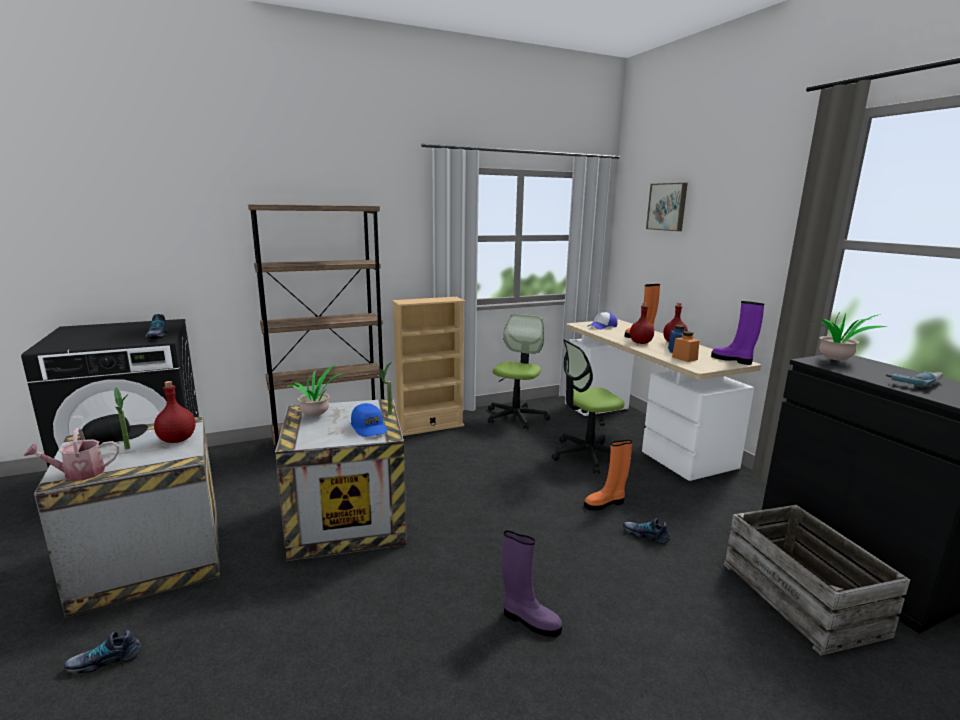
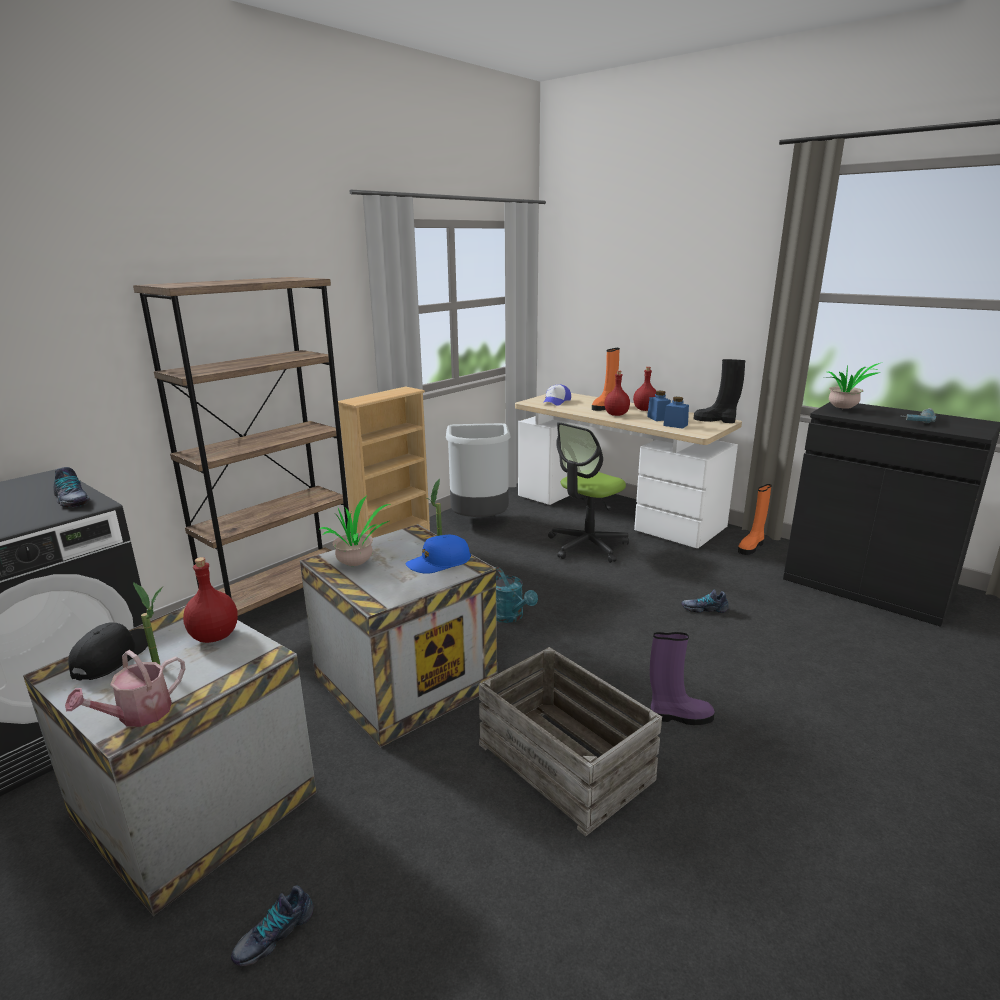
camera: 25 degrees left, 5 degrees up
blue cap [351,403,387,437] -> blue cap turned 120 degrees clockwise [405,535,471,574]
office chair [488,313,550,430] -> grey trash can [446,423,511,517]
orange boot [584,440,632,510] -> orange boot moved to [738,484,772,555]
picture [646,183,688,231] -> none
orange jar [672,331,699,362] -> blue jar [663,397,689,429]
purple boot [711,301,764,365] -> black boot [693,359,745,423]
crate [724,505,910,656] -> crate moved to [479,647,662,837]
none -> turquoise watering can [495,567,538,623]

